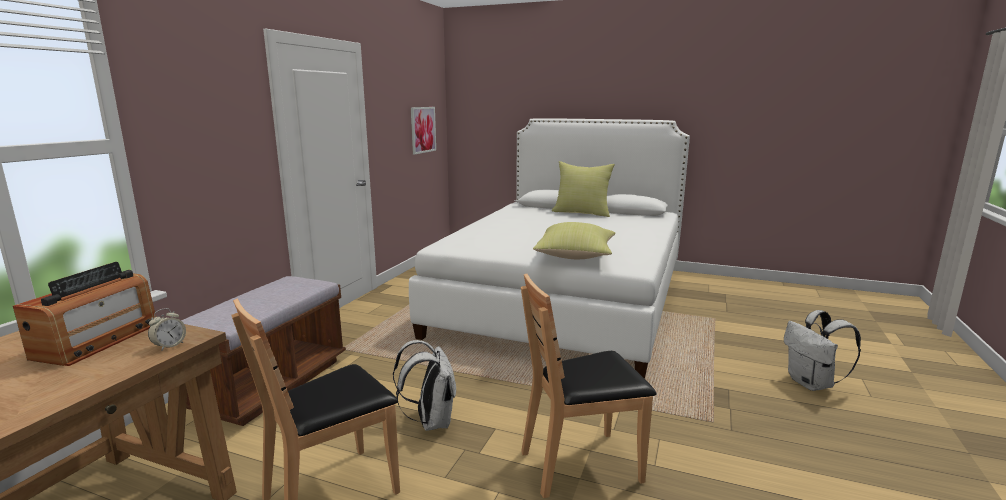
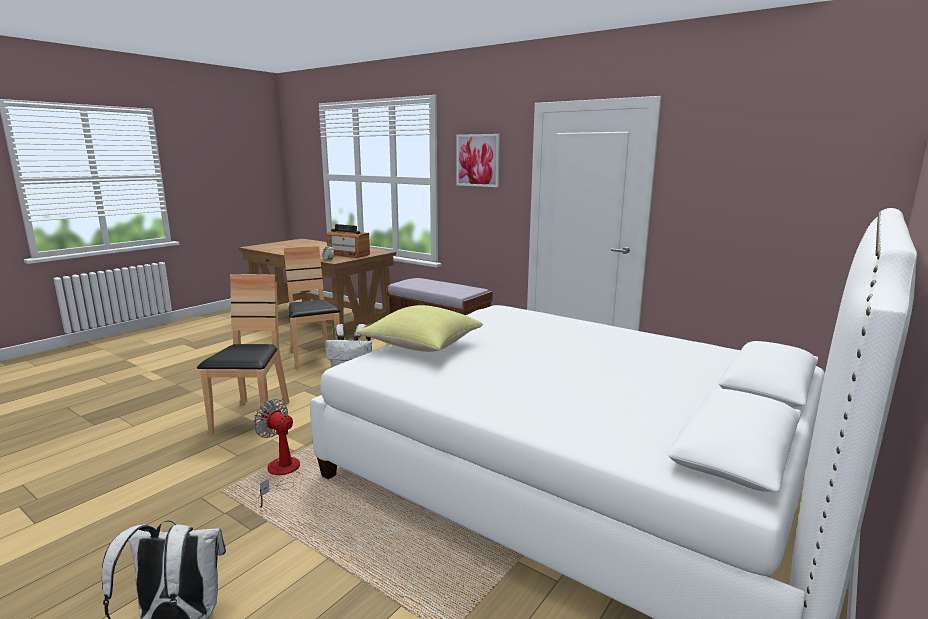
camera: 105 degrees right, 0 degrees up
picture [411,107,436,154] -> picture moved to [456,134,500,187]
yellow pillow [551,161,615,217] -> none
none -> fan [253,399,300,508]

